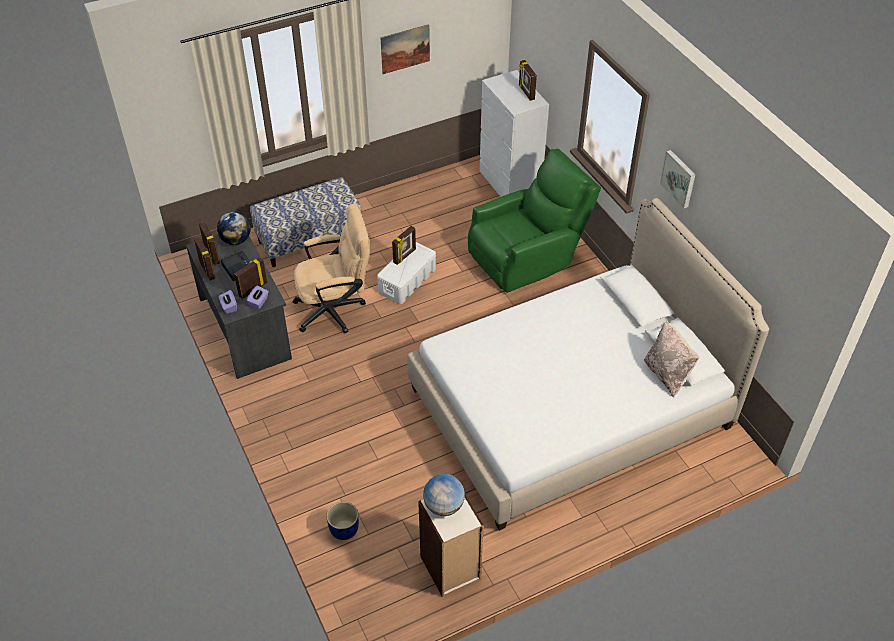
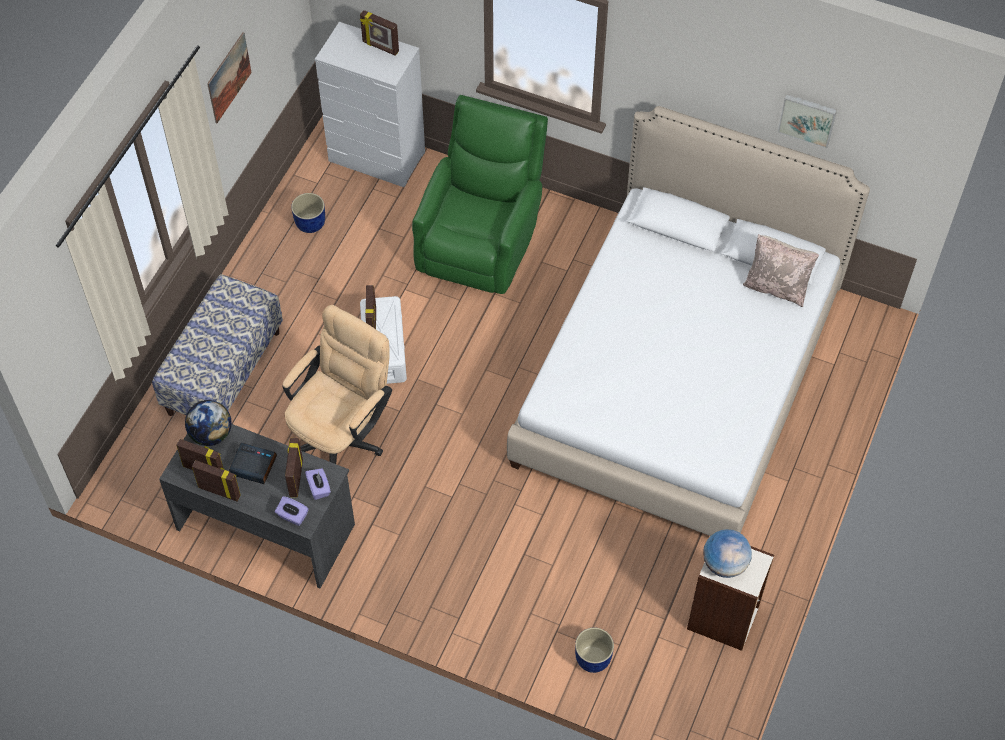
camera: 40 degrees left, 10 degrees up
picture [660,150,696,208] -> picture moved to [778,94,837,148]
none -> blue planter [291,193,325,233]

